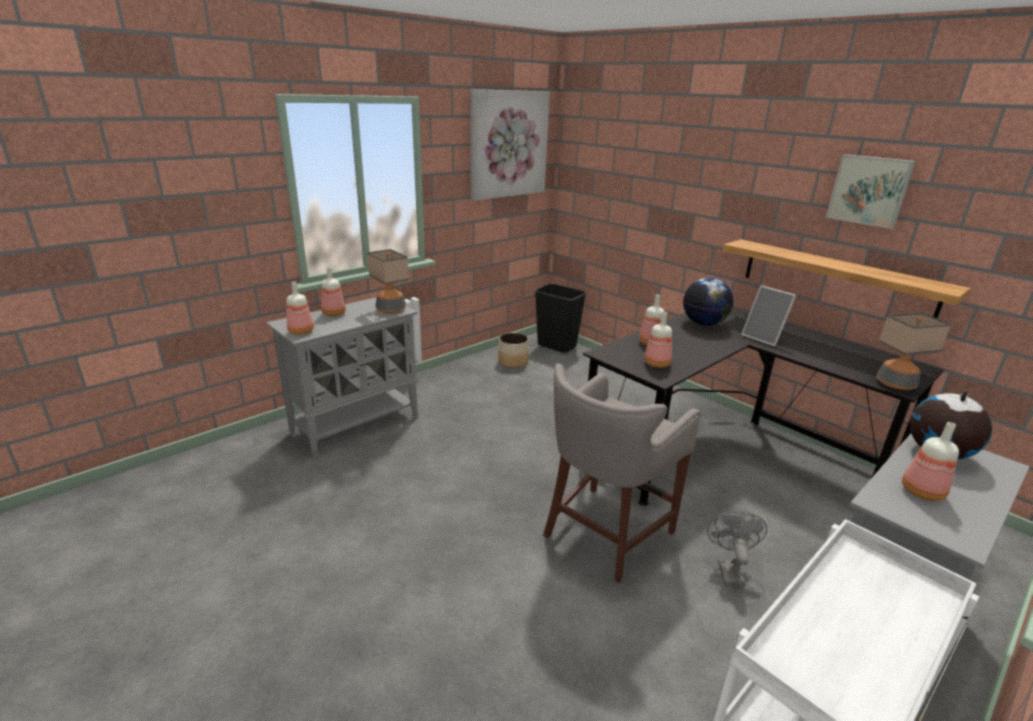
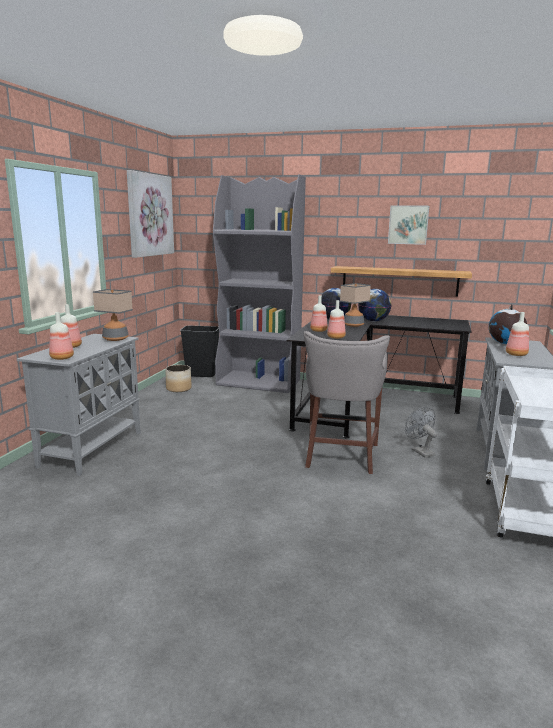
camera: 30 degrees left, 10 degrees down
picture frame [741,285,796,347] -> globe [358,289,392,321]
table lamp [876,313,951,390] -> table lamp moved to [340,283,371,327]
none -> grey bookcase [213,174,306,393]

